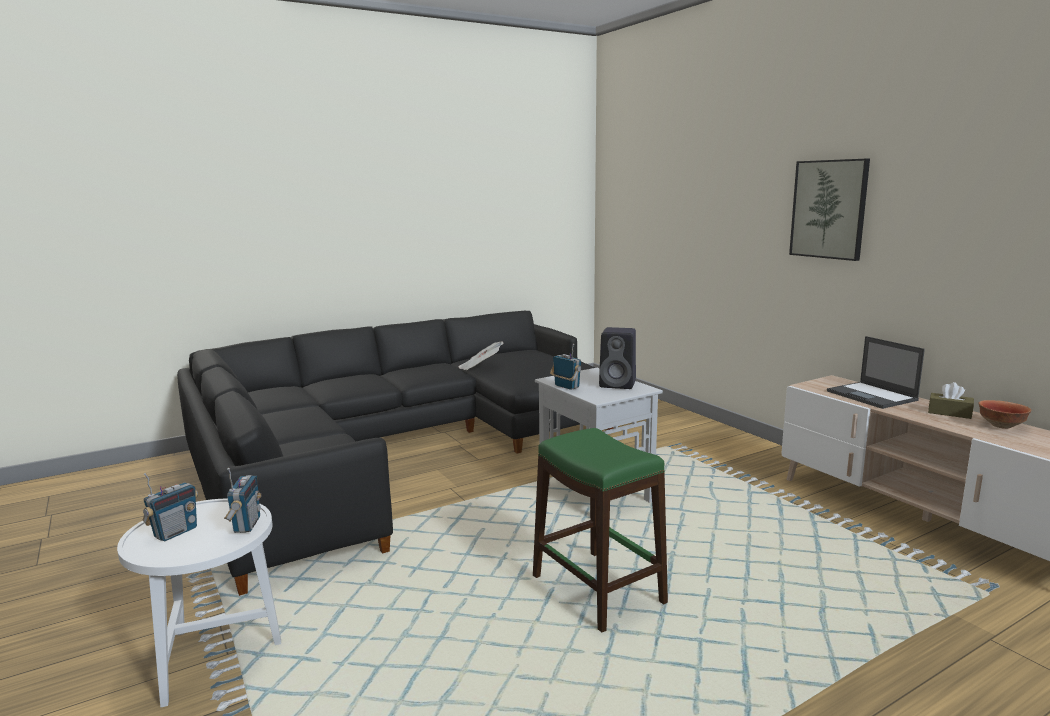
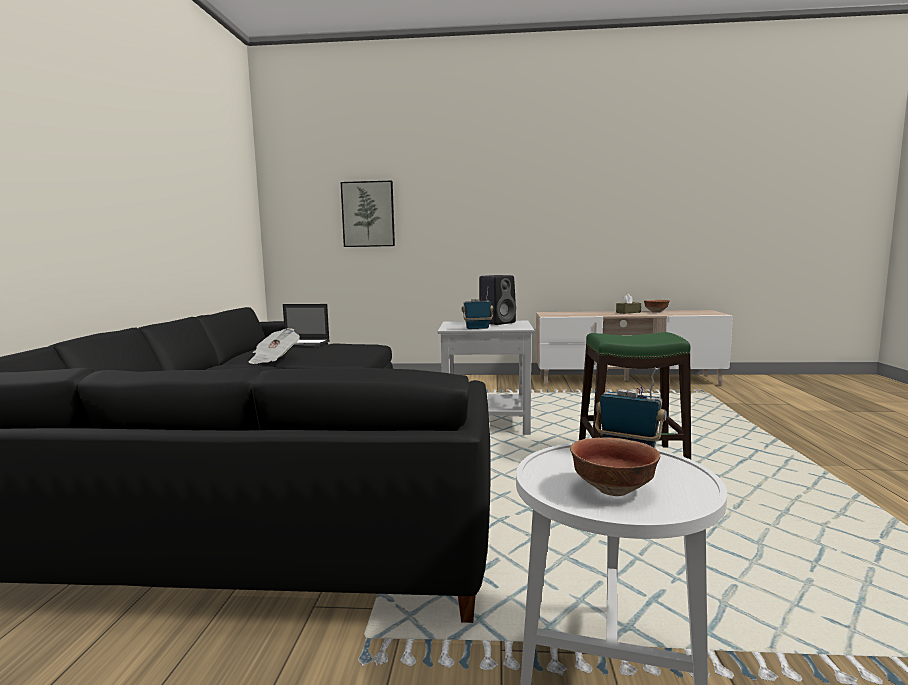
camera: 55 degrees left, 5 degrees down
radio [143,473,198,541] -> bowl [570,437,660,496]
picture [789,159,870,261] -> picture moved to [341,180,395,247]
laptop [827,336,925,409] -> laptop moved to [283,304,330,348]

